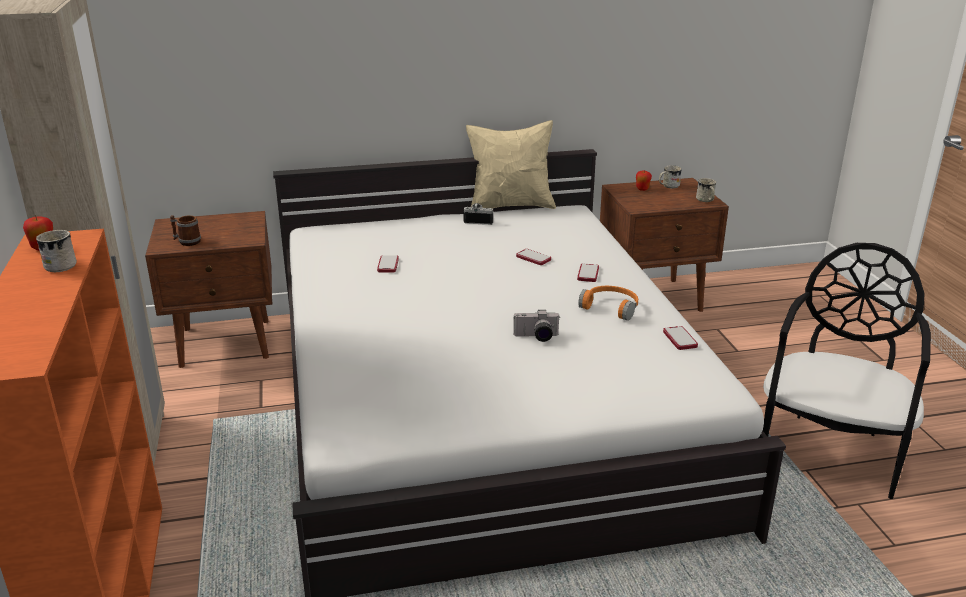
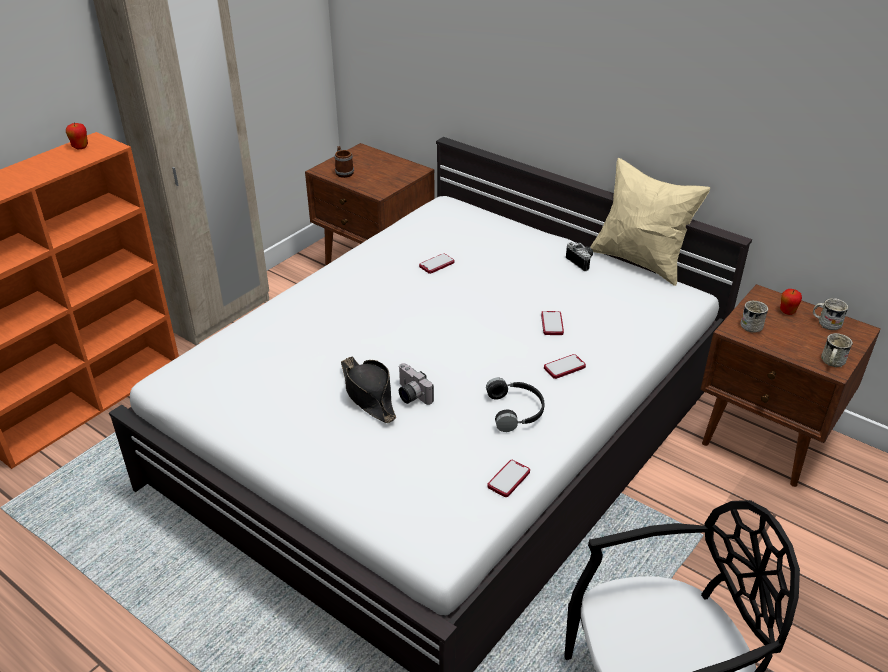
camera: 50 degrees right, 10 degrees up
white mug [36,230,77,272] -> white mug moved to [740,301,768,333]
orange headphones [578,286,638,321] -> black headphones [486,377,545,432]
none -> black hat [341,357,396,423]

